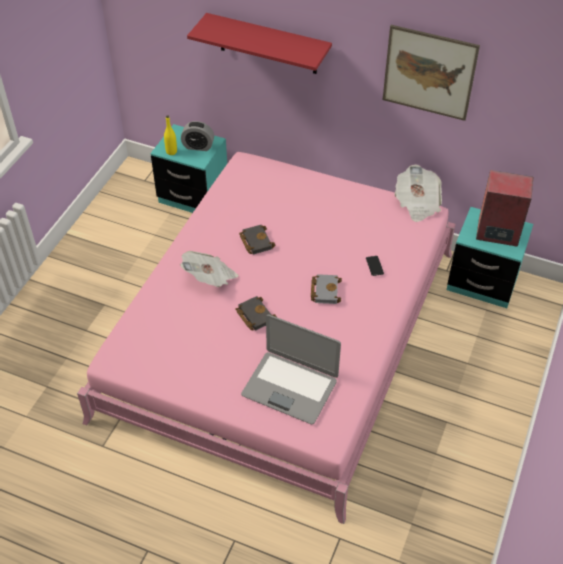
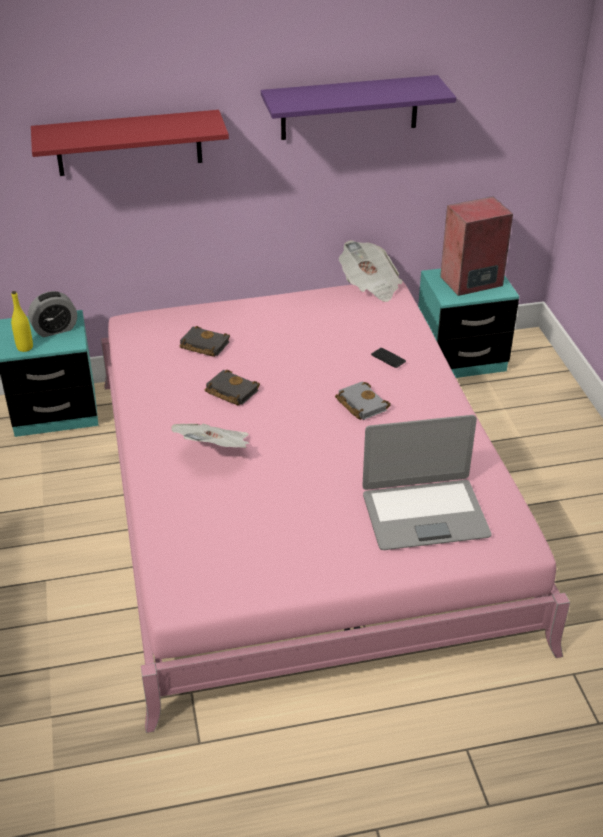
camera: 35 degrees left, 10 degrees down
black book [235,296,277,331] -> black book moved to [180,326,230,357]
picture [383,25,480,121] -> purple shelf [261,75,456,140]

